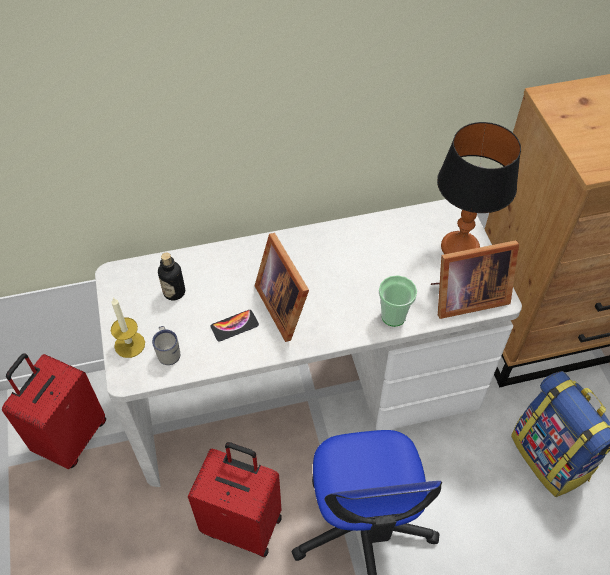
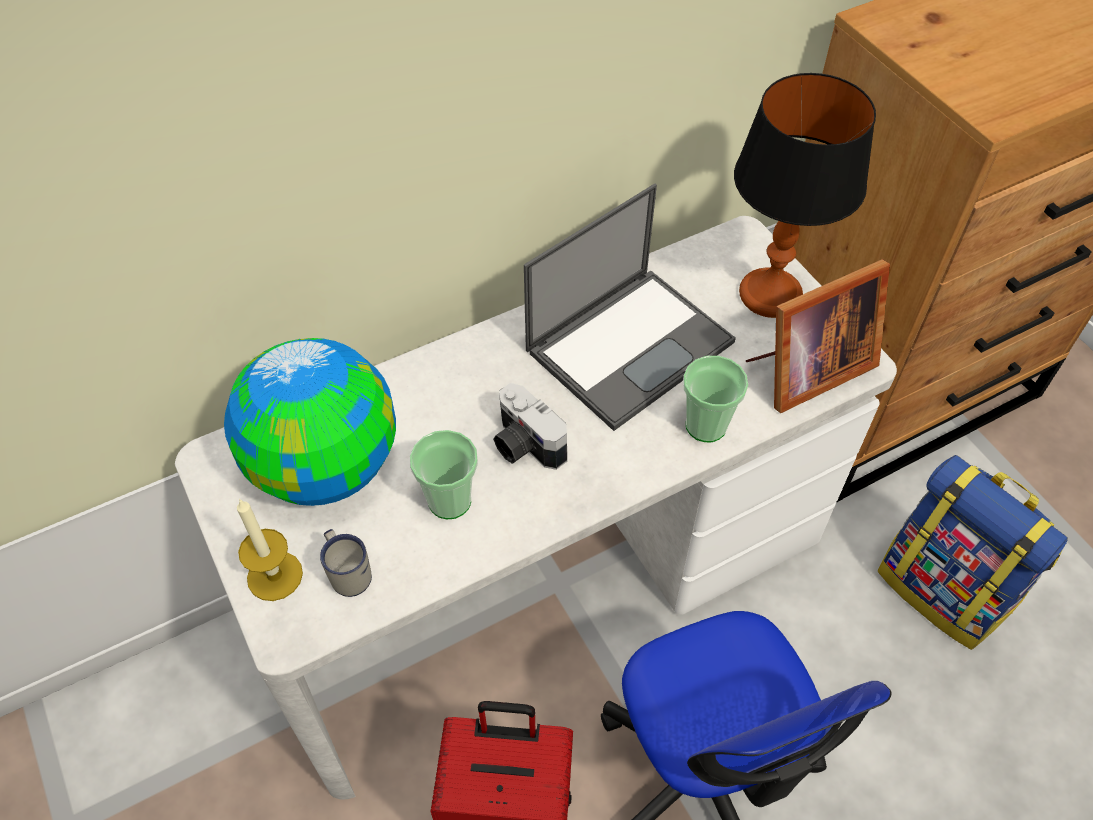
camera: 15 degrees left, 0 degrees up
red suitcase [2,353,106,469] -> none
bottle [158,253,185,300] -> globe [224,338,396,506]
phone [210,310,259,342] -> cup [410,430,478,519]
picture frame [255,233,309,342] -> camera [493,383,567,470]
none -> laptop [524,184,736,431]

